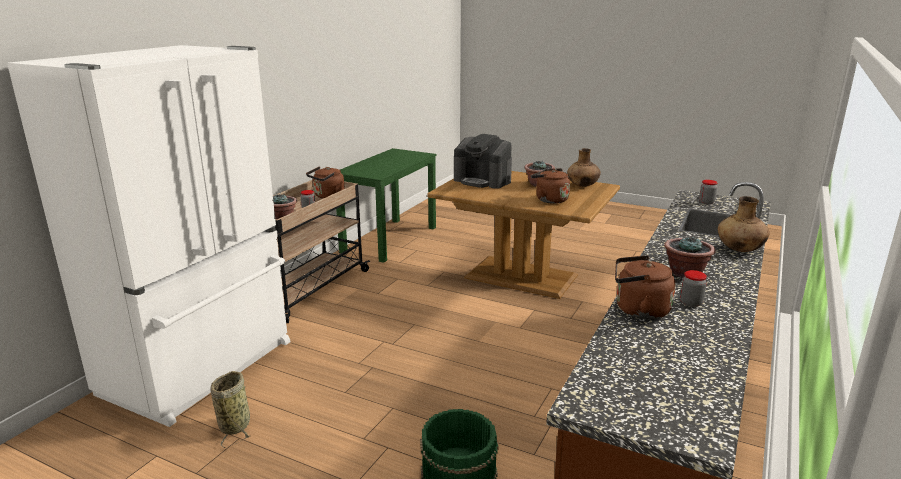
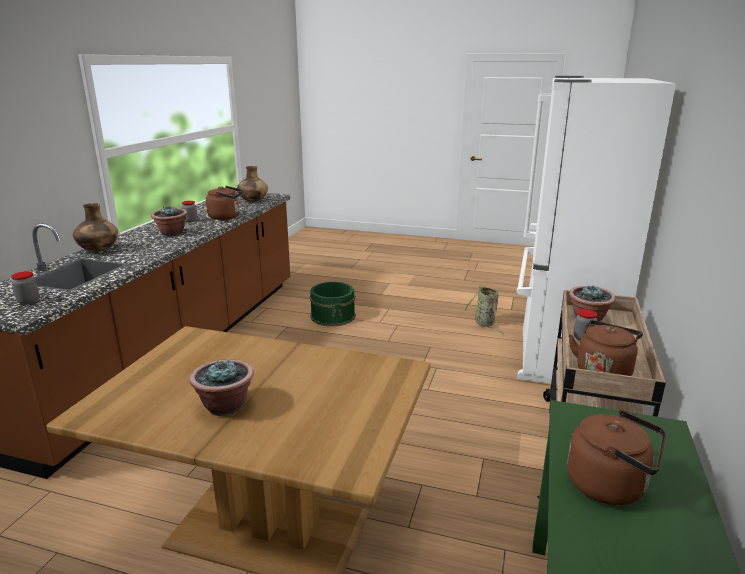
camera: 170 degrees right, 0 degrees up
coffee machine [454,134,512,189] -> none
brown kettle [531,168,570,204] -> brown kettle moved to [567,410,666,505]
brown vase [567,148,601,187] -> brown vase moved to [237,166,268,202]

